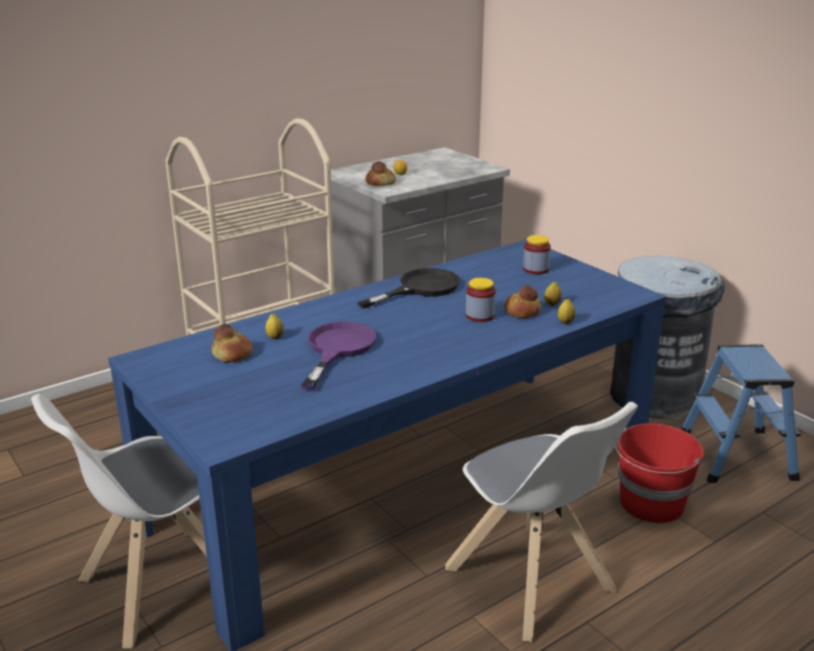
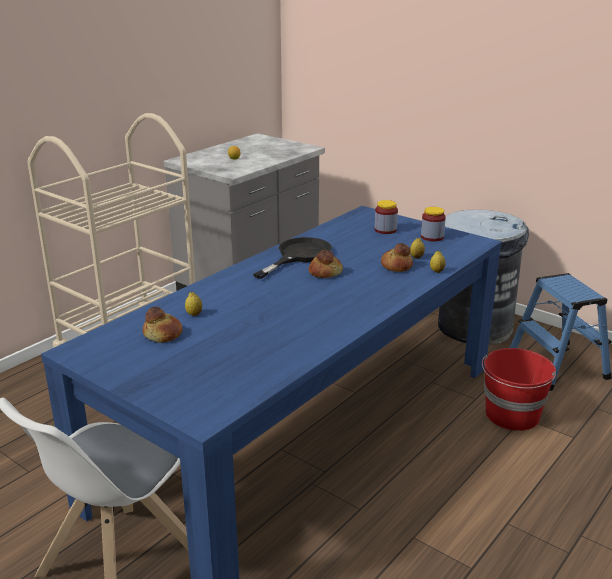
camera: 15 degrees left, 0 degrees up
purple frying pan [301,321,376,390] -> none
bread [365,161,396,186] -> bread moved to [309,249,343,278]
chair [445,402,638,642] -> none
jar [466,278,496,322] -> jar moved to [421,207,446,241]

